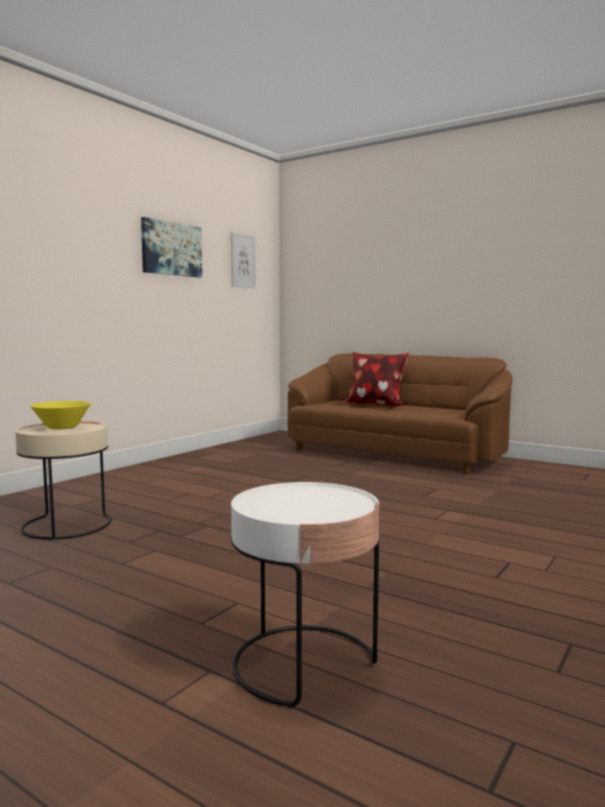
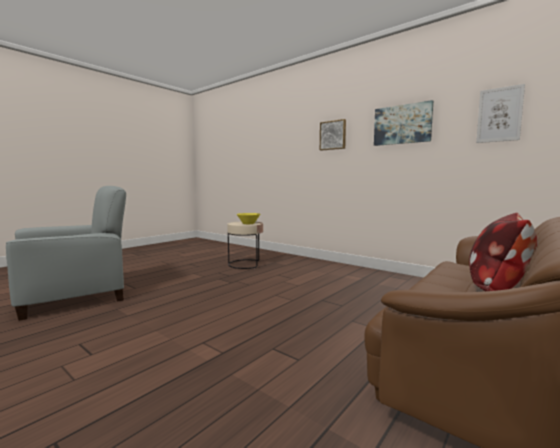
camera: 95 degrees right, 0 degrees up
white side table [231,482,379,707] -> grey armchair [6,186,126,321]
none -> picture [320,119,346,151]

